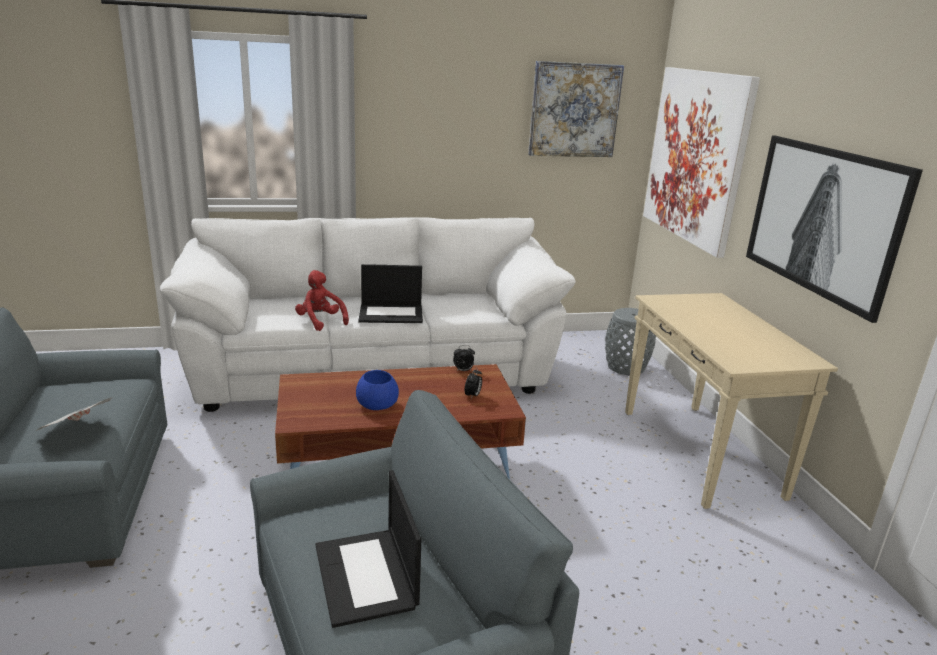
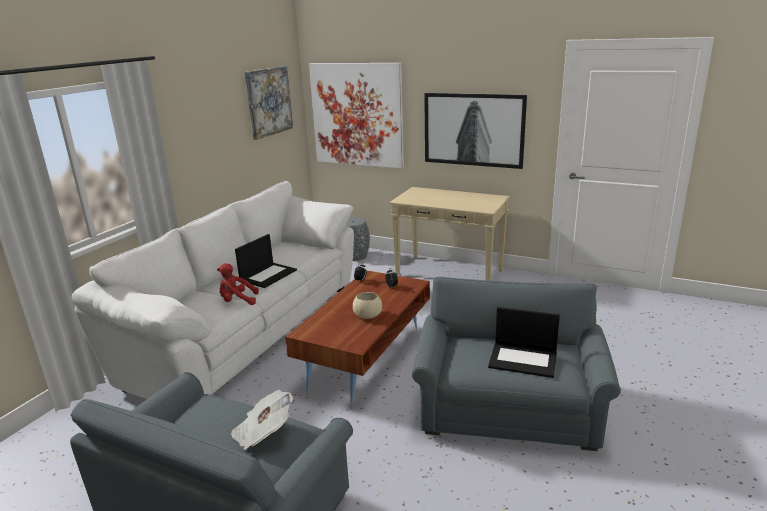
camera: 50 degrees left, 0 degrees up
blue bowl [356,370,399,410] -> beige bowl [353,292,382,319]

